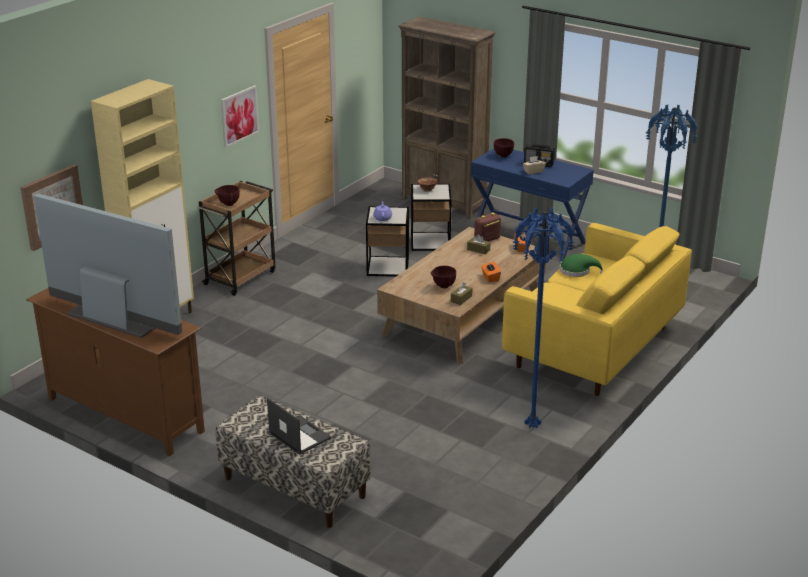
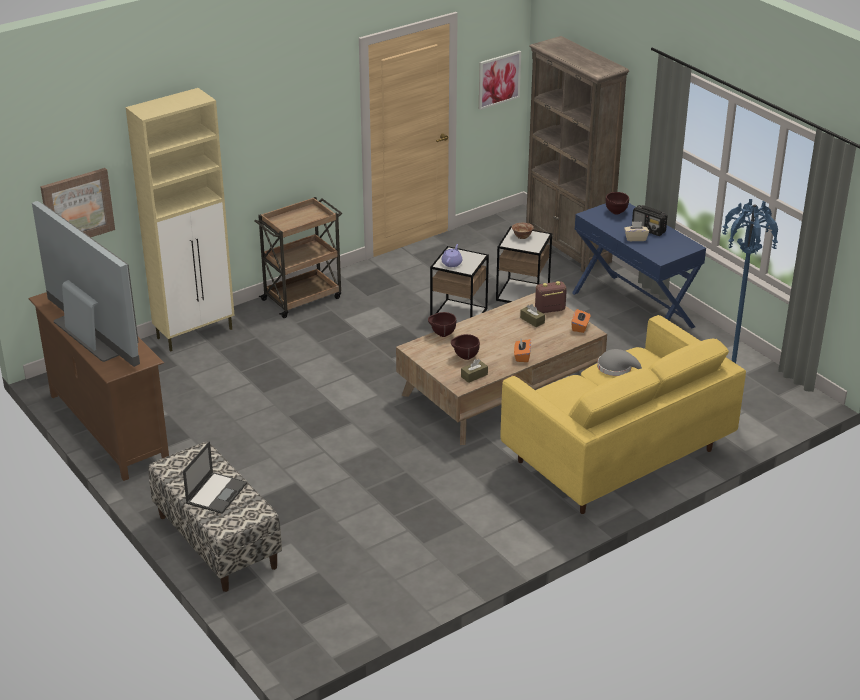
camera: 20 degrees right, 5 degrees up
brown bowl [215,185,240,206] -> brown bowl moved to [428,312,456,337]
picture [221,85,259,148] -> picture moved to [479,51,521,110]
laptop [267,398,331,455] -> laptop turned 45 degrees clockwise [183,441,247,514]
blue floor lamp [513,208,574,428] -> none
green hat [560,254,604,277] -> grey hat [597,349,642,376]

